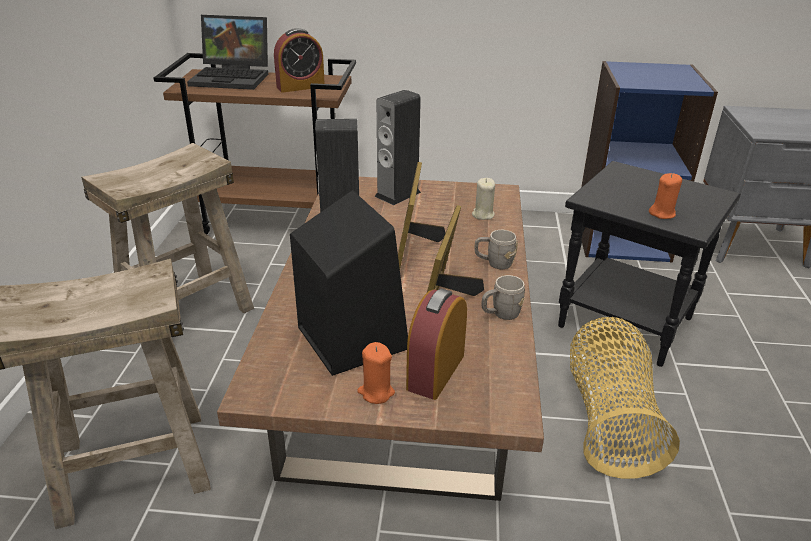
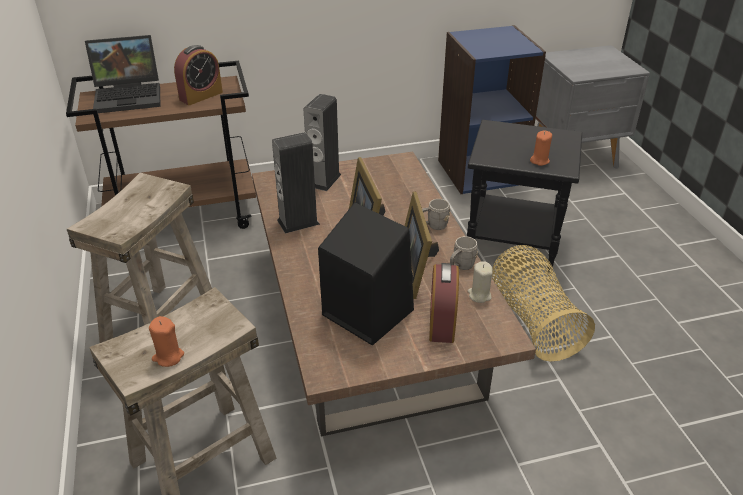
camera: 20 degrees left, 5 degrees up
orange candle [357,342,395,404] -> orange candle moved to [149,316,184,367]
beige candle [472,178,495,220] -> beige candle moved to [468,261,493,303]

